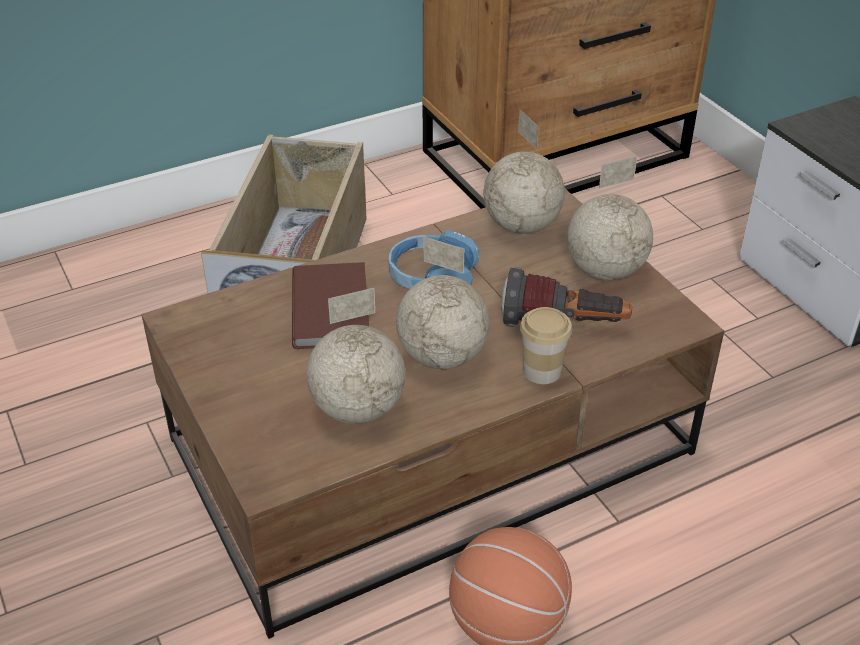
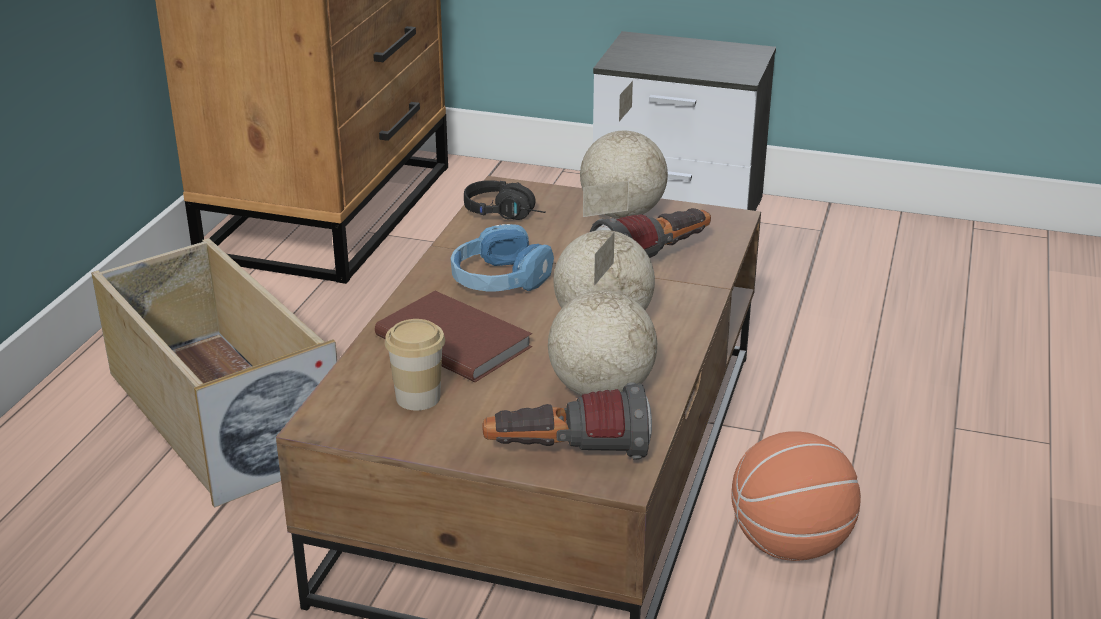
camera: 45 degrees left, 10 degrees down
globe [484,109,565,233] -> black headphones [464,180,546,220]
cup [520,307,572,384] -> cup moved to [385,319,445,410]
none -> flashlight [482,382,652,460]

